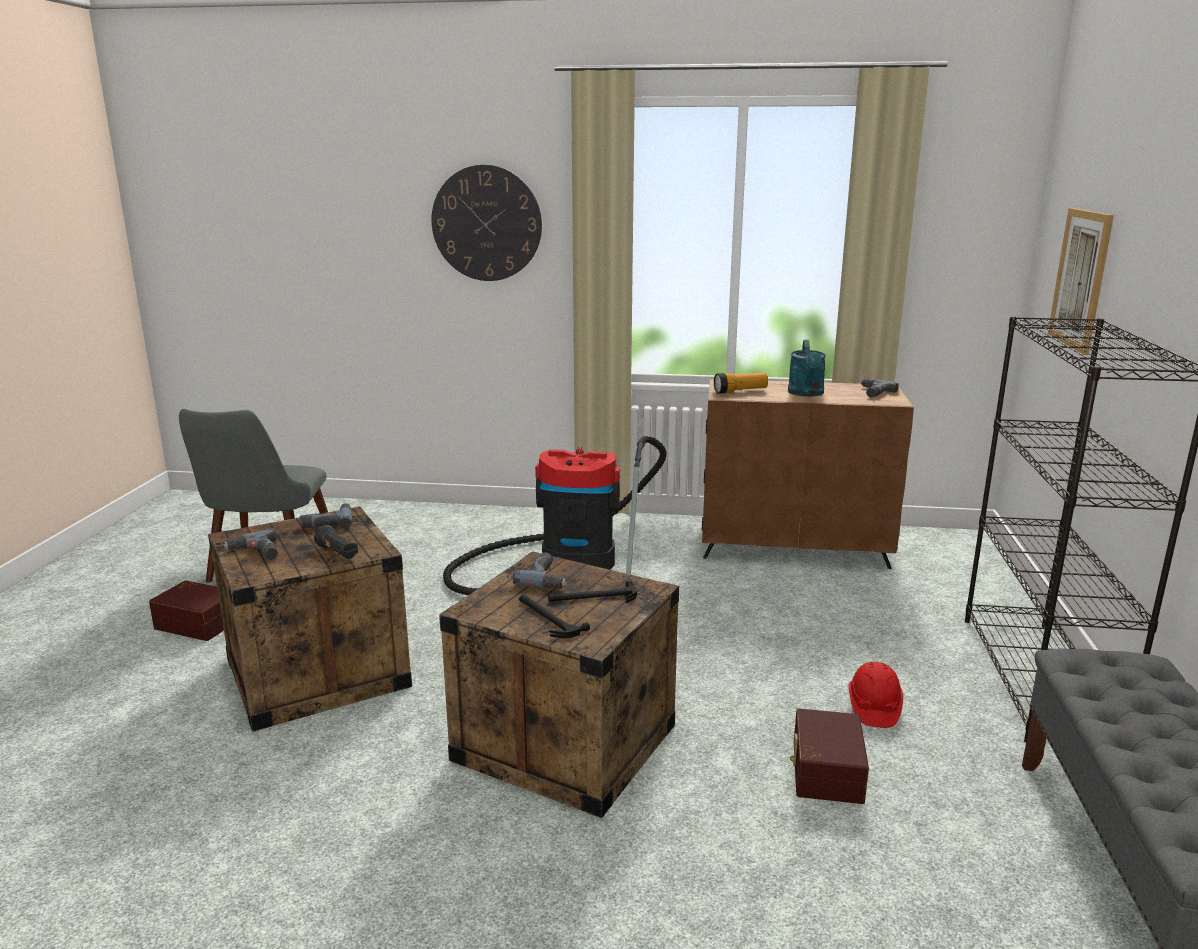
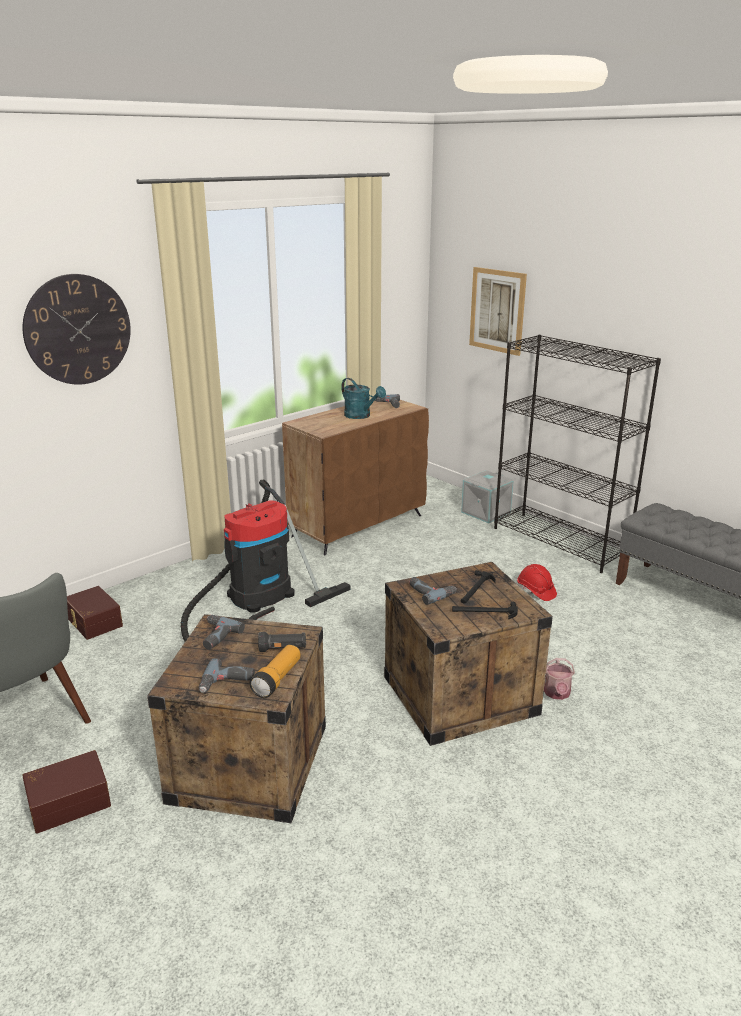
camera: 50 degrees left, 5 degrees up
flashlight [714,373,768,394] -> flashlight moved to [250,645,301,698]
brown storage box [790,708,869,804] -> brown storage box moved to [67,586,123,640]
none -> grey storage box [461,470,514,523]
none -> watering can [544,658,575,700]

